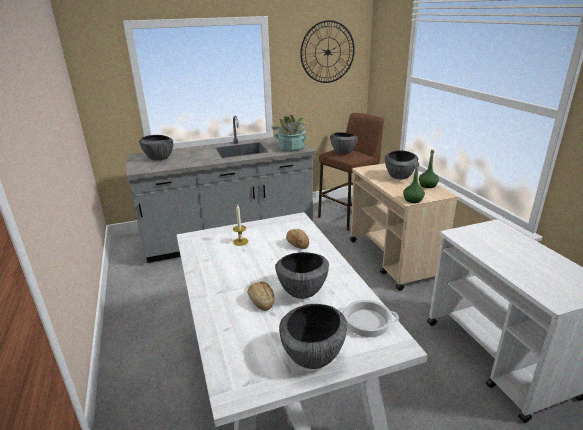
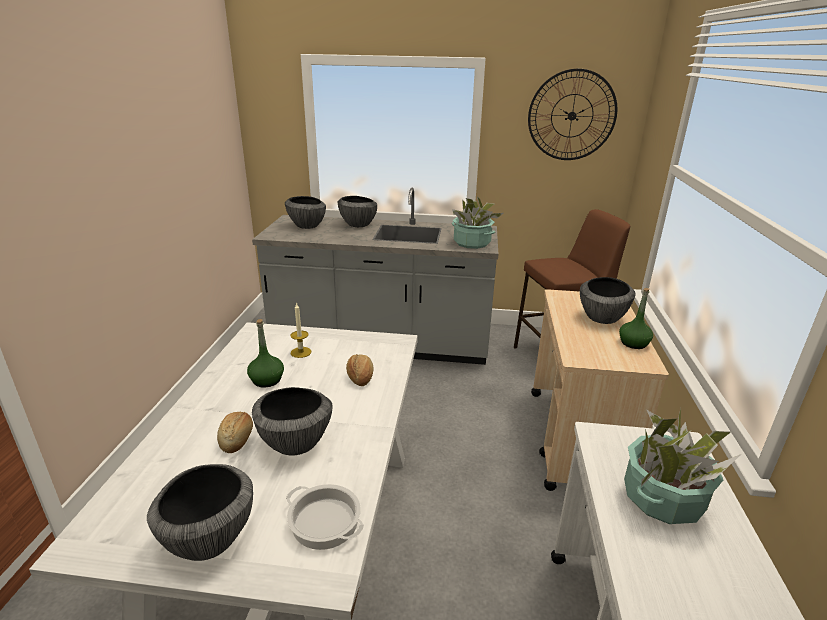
camera: 25 degrees right, 0 degrees up
bowl [330,132,358,154] -> bowl moved to [337,196,377,227]
green bottle [403,162,425,203] -> green bottle moved to [247,319,284,387]
none -> potted plant [624,408,741,524]

